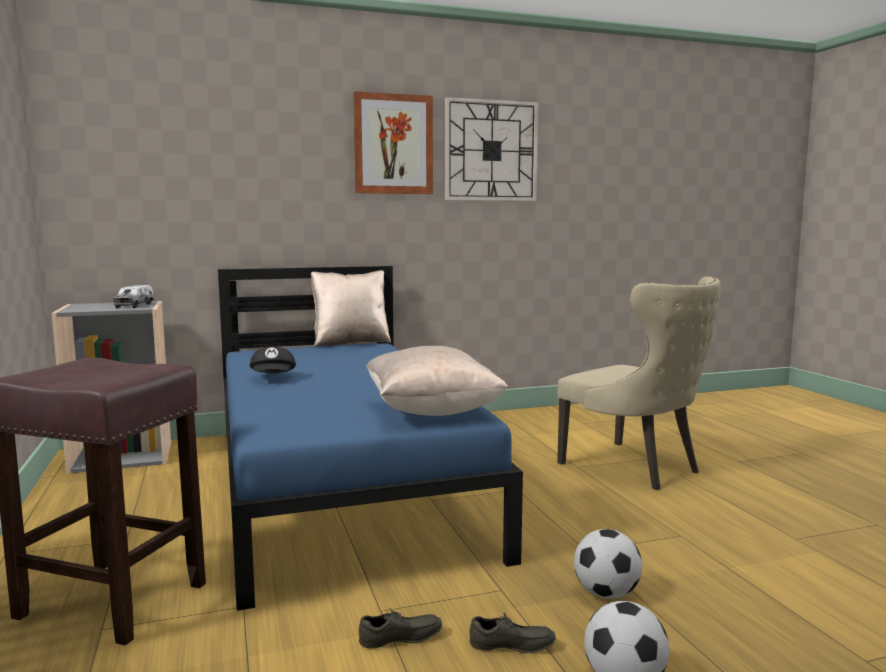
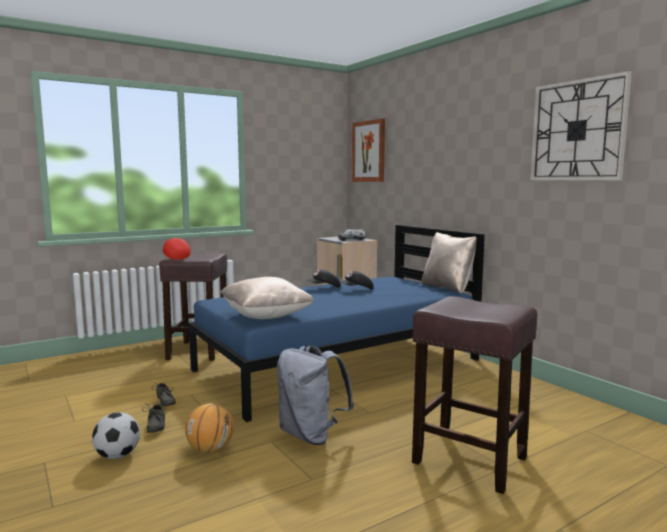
camera: 75 degrees right, 0 degrees up
picture [353,91,433,194] -> picture moved to [352,118,385,182]
beige chair [557,276,721,490] -> brown stool [412,296,537,494]
football [574,529,642,599] -> basketball [185,403,234,453]
none -> red cap [163,238,191,260]
none -> grey backpack [277,345,354,445]
none -> black cap [340,271,374,289]

